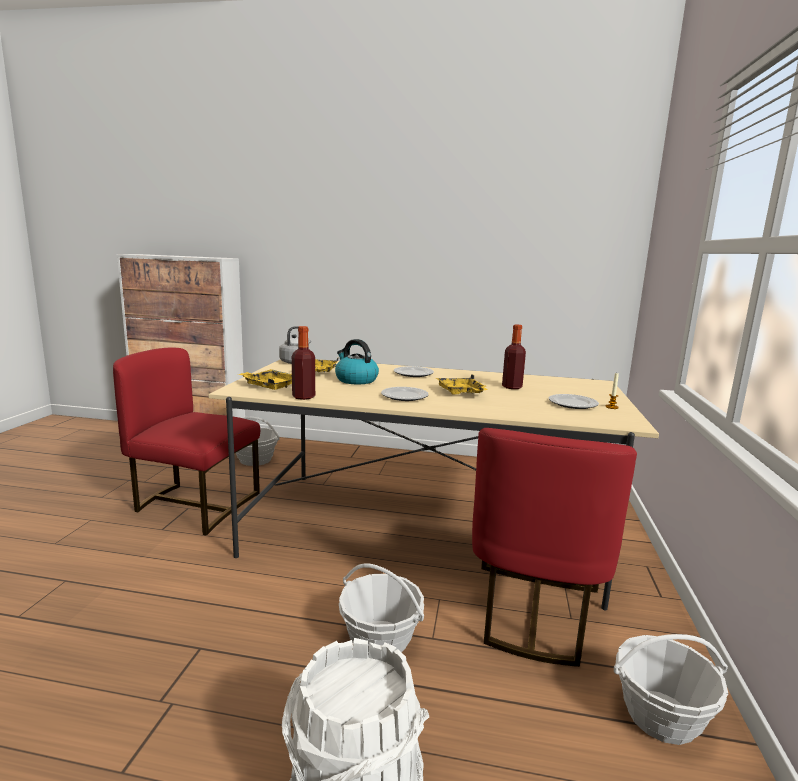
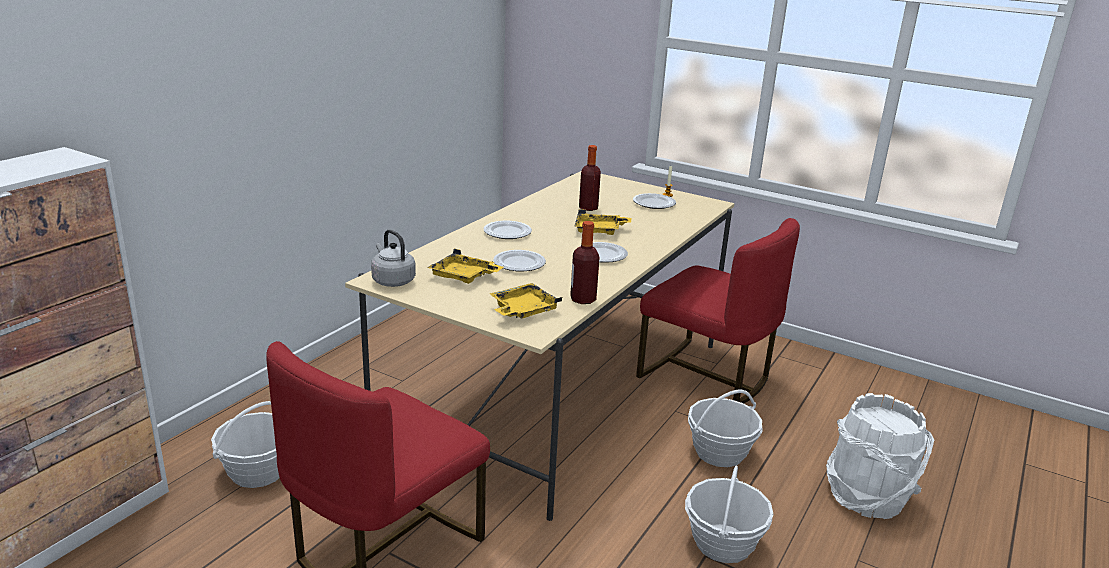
camera: 70 degrees left, 10 degrees up
kettle [335,339,379,384] -> plate [493,250,546,272]
basket [614,634,728,745] -> basket moved to [685,465,774,563]

